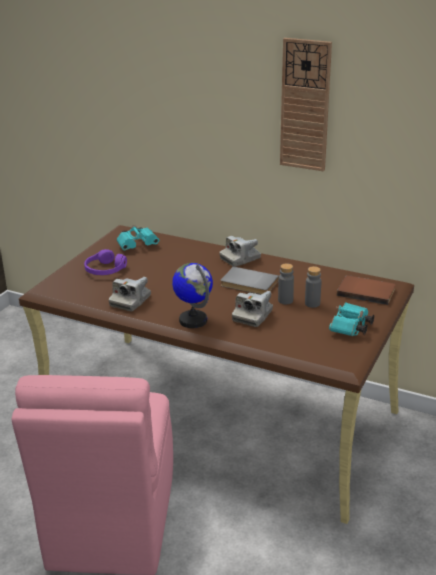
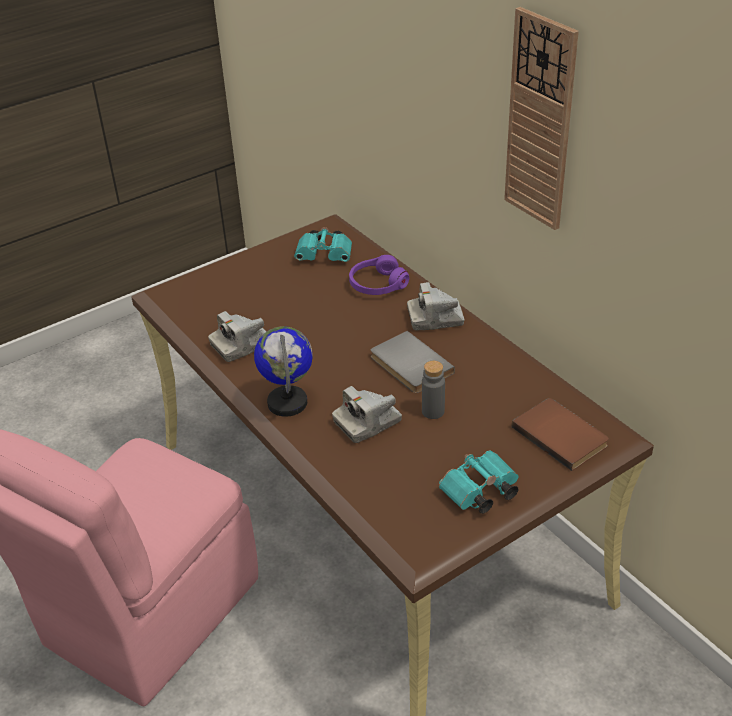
camera: 30 degrees right, 10 degrees up
purple headphones [84,249,127,275] -> purple headphones moved to [349,255,409,295]
grey bottle [305,266,321,308] -> none

